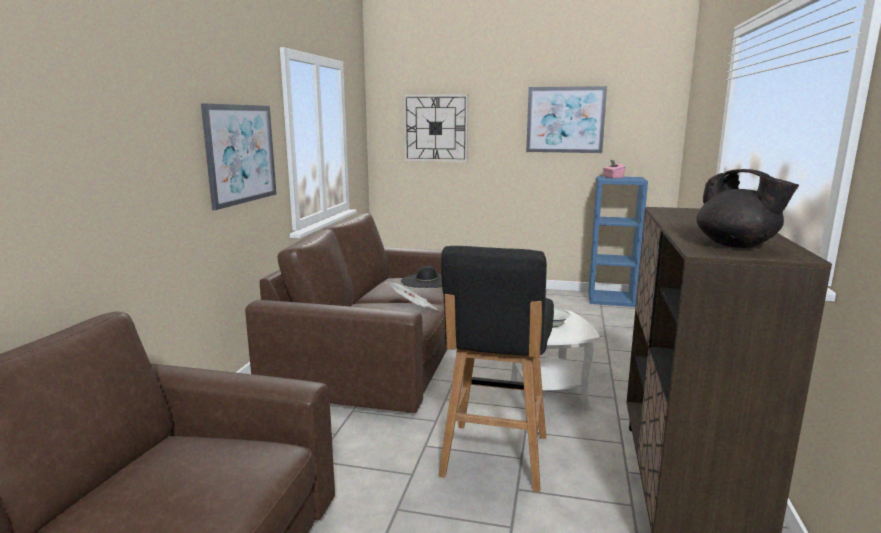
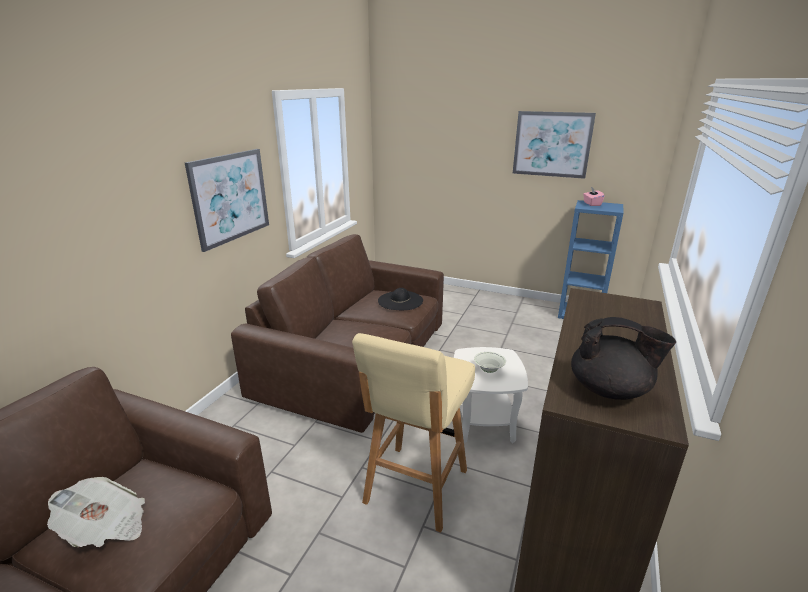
camera: 10 degrees right, 10 degrees up
newspaper [385,282,439,310] -> newspaper moved to [47,477,145,547]
wall clock [403,94,468,162] -> none
black stool [439,246,554,492] -> beige stool [352,333,475,533]
black teapot [696,169,799,248] -> black teapot turned 45 degrees counterclockwise [571,317,676,400]

